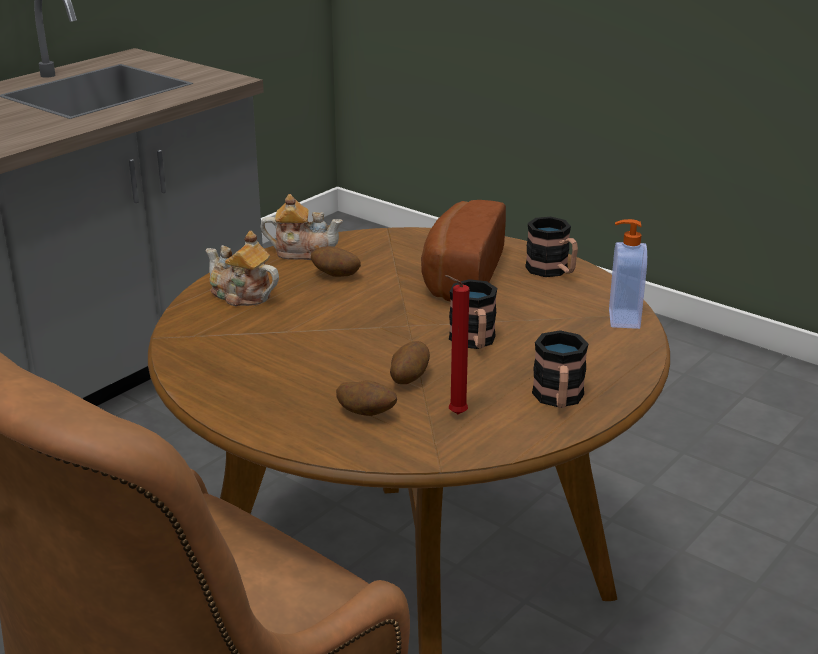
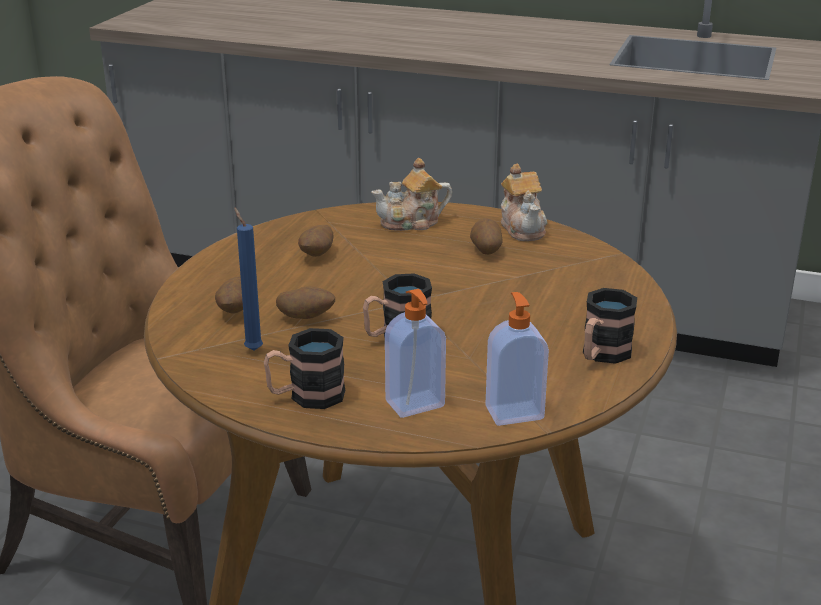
camera: 70 degrees right, 0 degrees up
teapot [206,231,279,306] -> teapot turned 120 degrees counterclockwise [371,158,452,231]
bread [421,200,506,301] -> none
red candle [445,275,469,414] -> blue candle [234,207,263,351]
none -> potato [298,225,334,257]
none -> soap dispenser [385,289,446,418]

